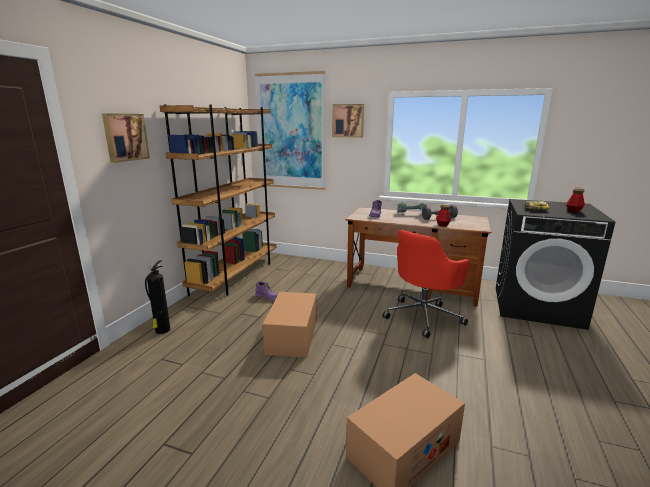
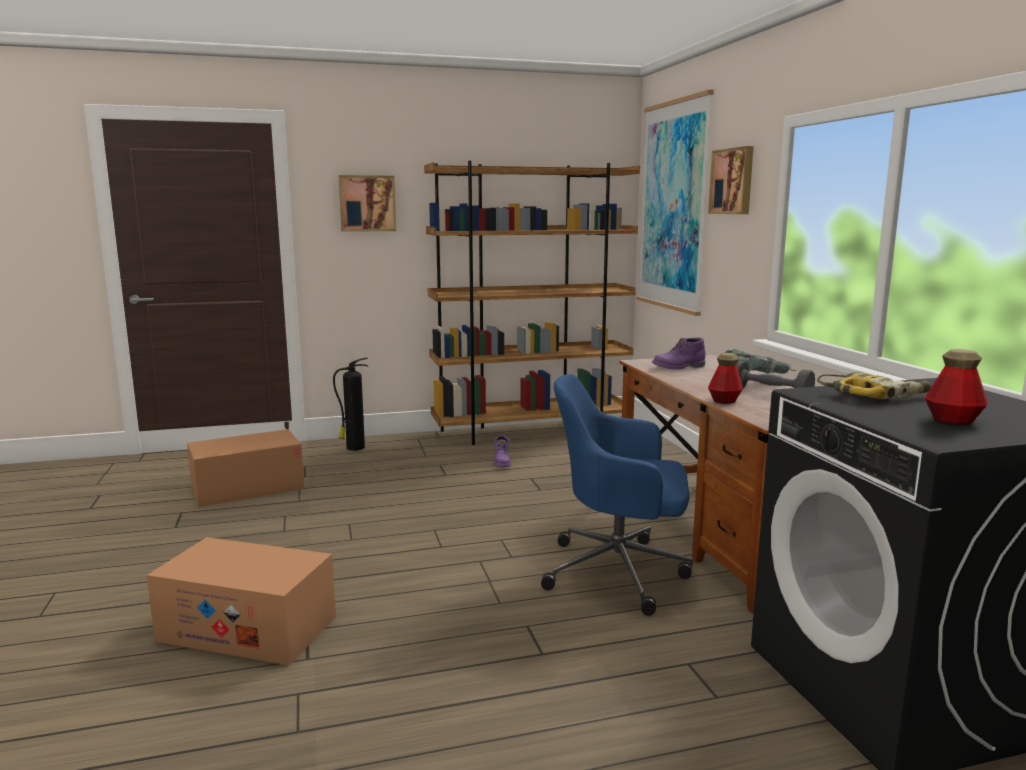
camera: 55 degrees right, 5 degrees down
cardboard box [263,292,317,358] -> cardboard box moved to [187,429,304,507]
red office chair [382,230,470,338] -> blue office chair [541,374,693,616]

